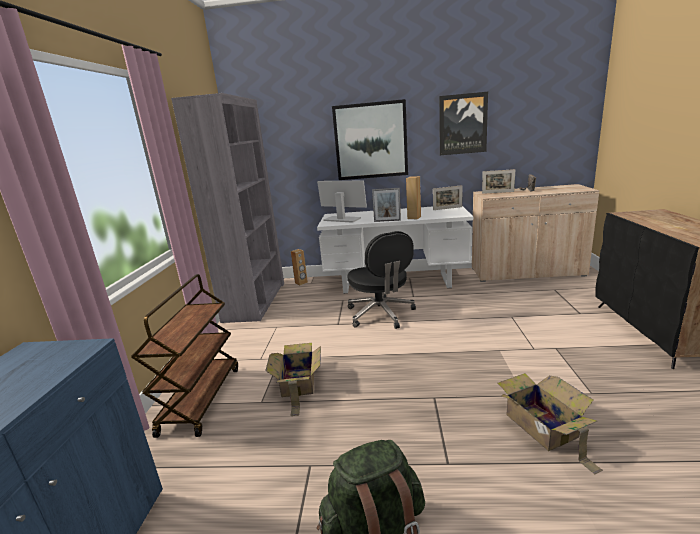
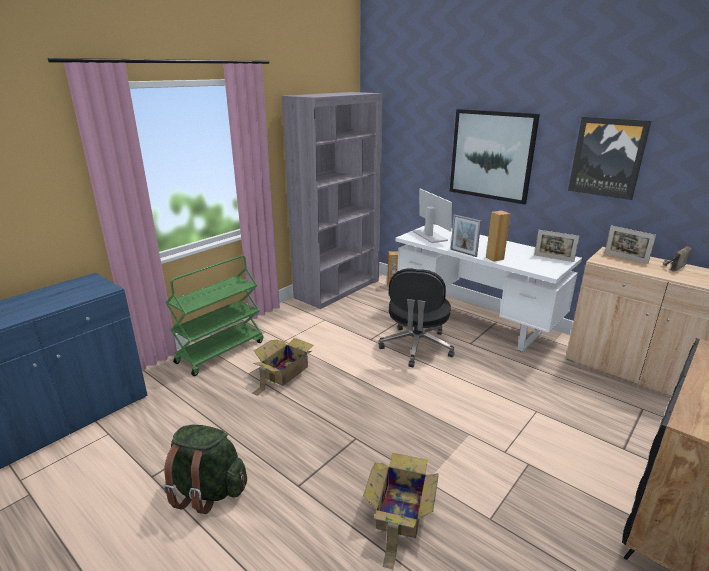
camera: 35 degrees right, 5 degrees up
brown cart [131,274,238,438] -> green cart [166,255,263,376]

